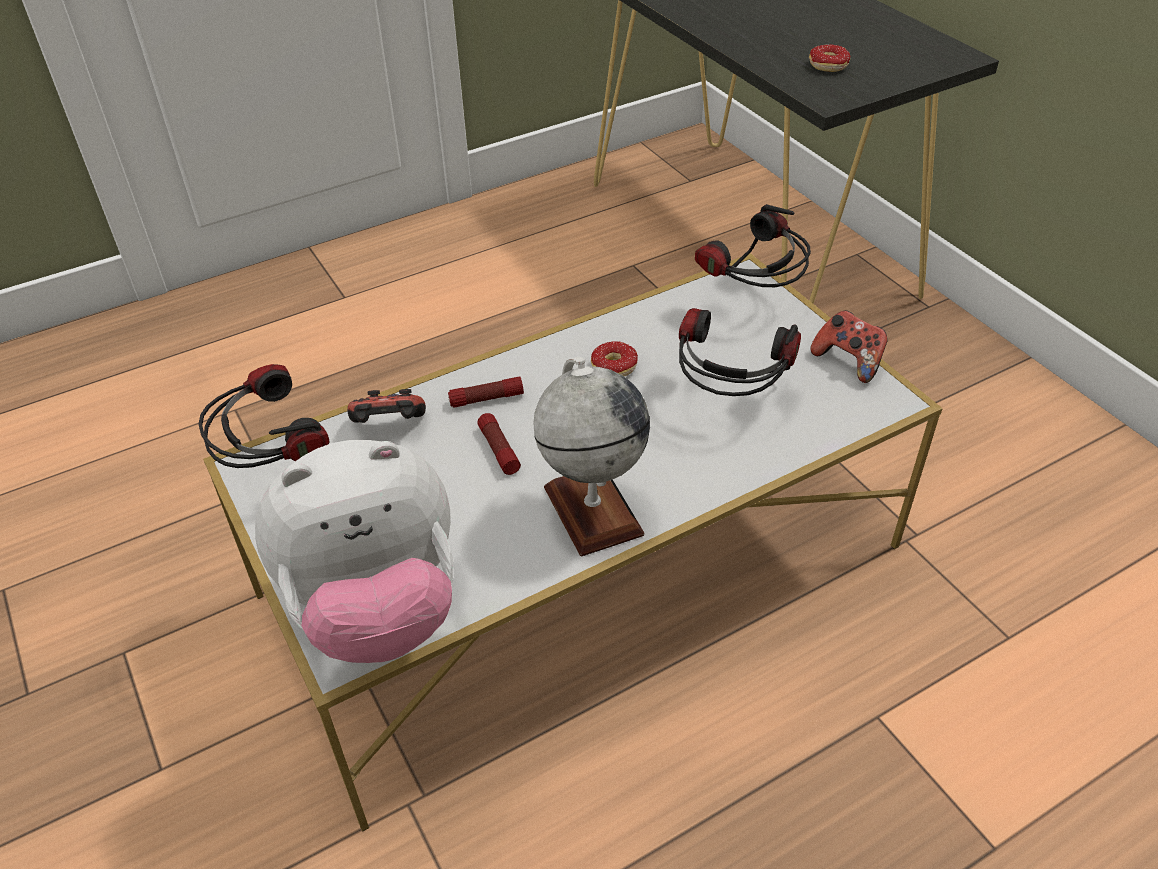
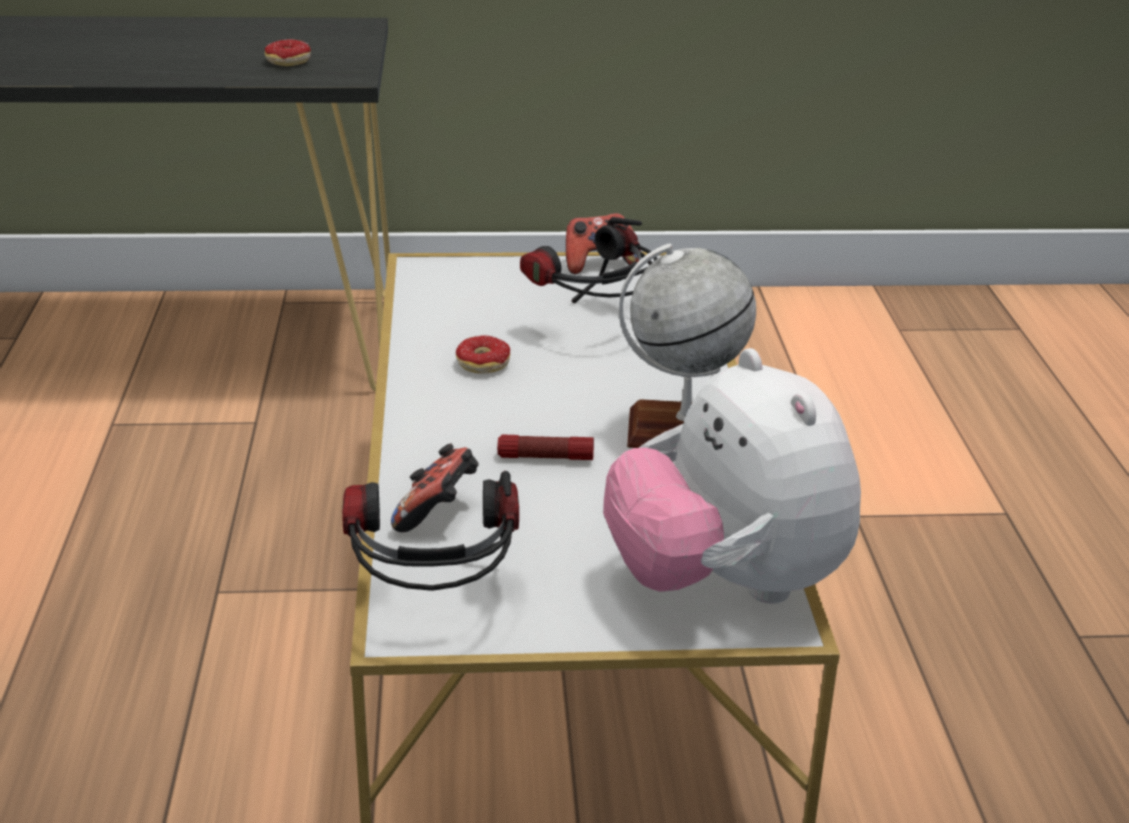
camera: 65 degrees left, 15 degrees down
plush toy [255,440,453,663] -> plush toy turned 150 degrees clockwise [603,348,861,604]
flashlight [448,376,524,408] -> none
headphones [695,204,811,287] -> none

